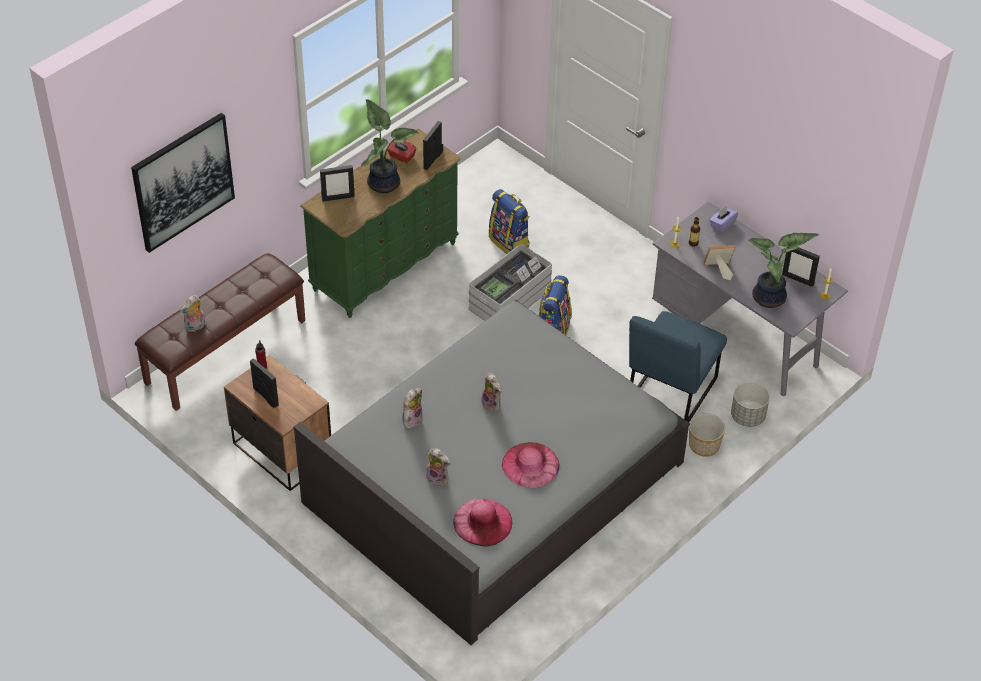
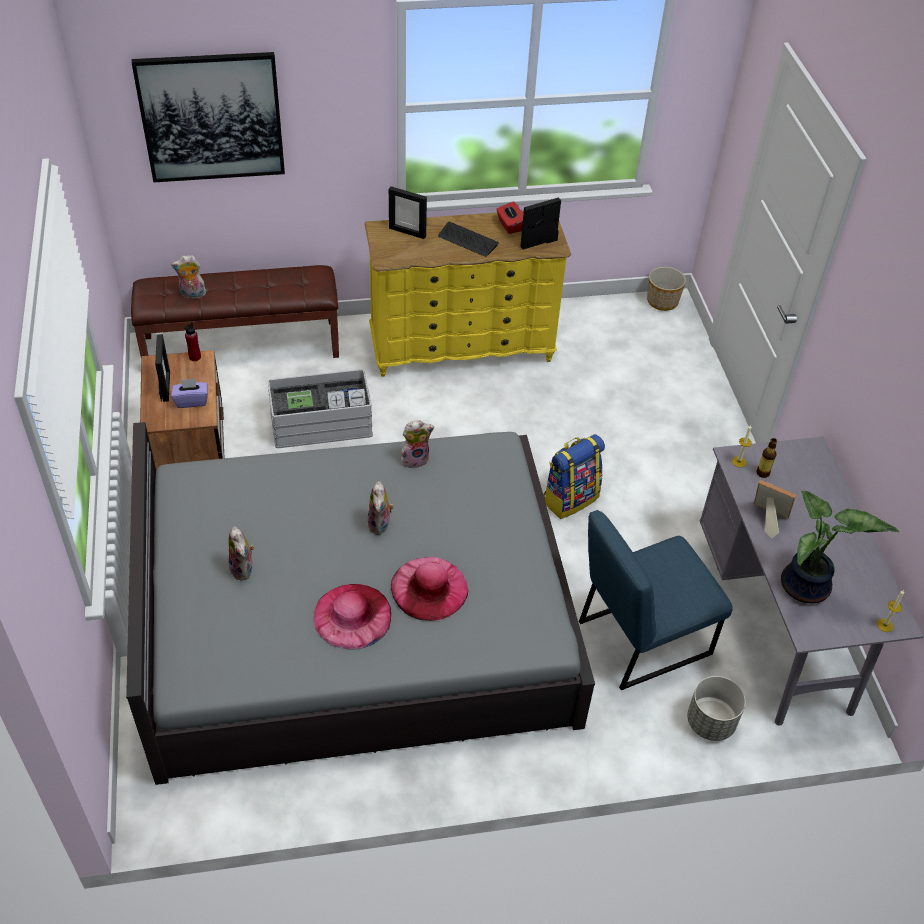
camera: 35 degrees right, 0 degrees up
green dresser [300,128,461,318] -> yellow dresser [364,211,571,377]
potted plant [361,99,419,193] -> keyboard [438,222,499,257]
plush toy [402,388,423,428] -> plush toy moved to [401,420,434,470]
pink hat [453,499,512,546] -> pink hat moved to [391,557,468,621]
grey storage box [468,244,552,321] -> grey storage box moved to [268,369,373,448]
backpack [489,189,530,254] -> none
planter [689,413,725,457] -> planter moved to [647,267,686,311]
purple tissue box [709,206,738,233] -> purple tissue box moved to [171,379,208,408]
picture frame [782,246,820,287] -> none

